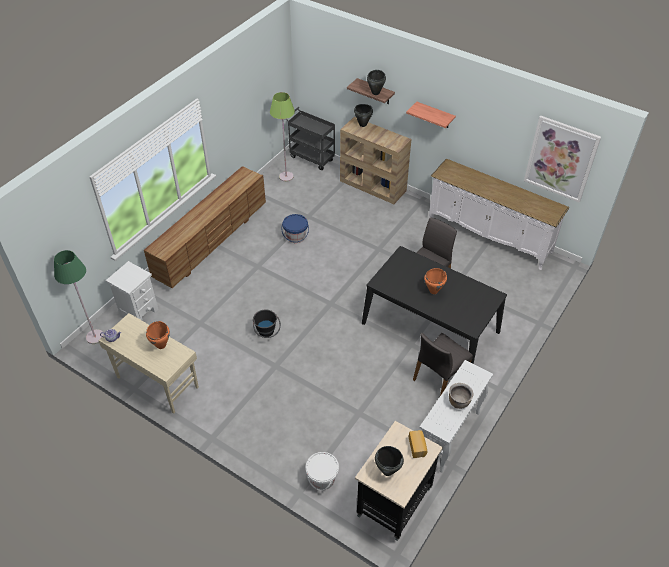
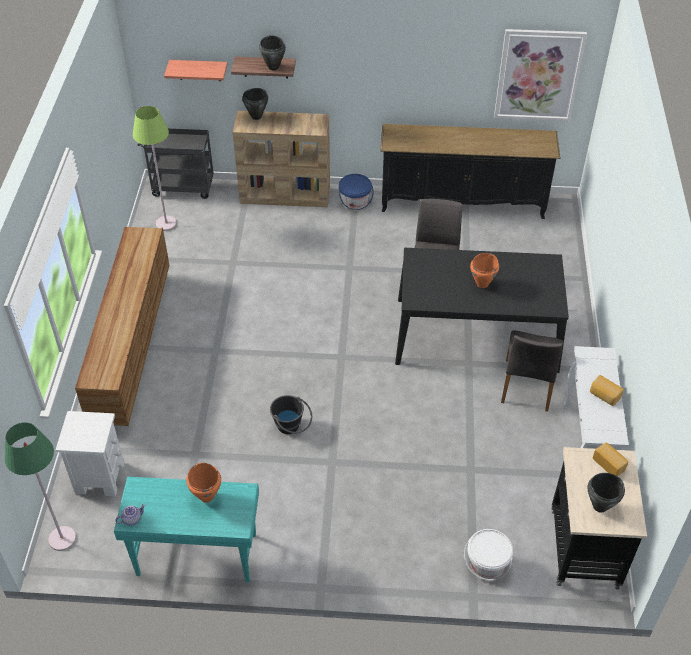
camera: 30 degrees left, 0 degrees up
beige console table [98,313,199,414] -> turquoise console table [114,477,259,583]
blue bucket [281,214,309,243] -> blue bucket moved to [339,174,374,211]
shelf [406,102,456,128] -> shelf moved to [164,60,228,81]
white dresser [429,159,569,270] -> black dresser [381,124,560,219]
brown cooking pot [449,383,473,409] -> bread [590,375,624,406]

